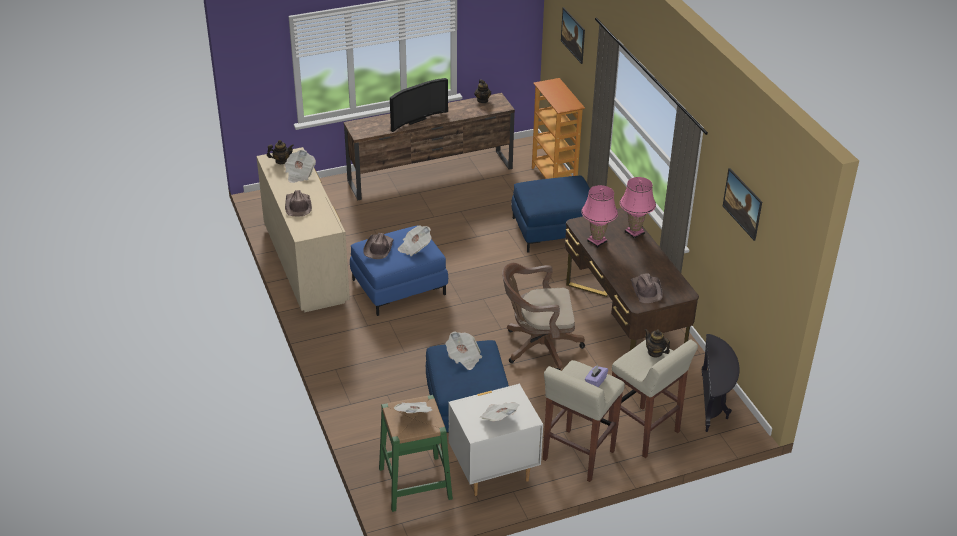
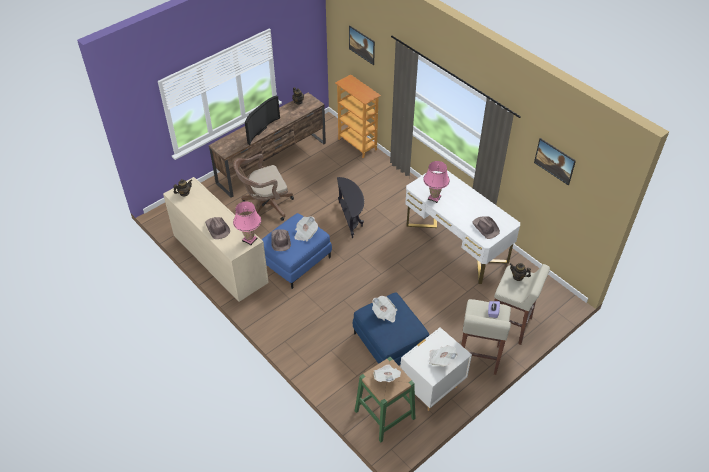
camera: 20 degrees left, 10 degrees up
newspaper [284,150,316,183] -> none
brown office chair [502,263,585,370] -> brown office chair moved to [233,154,294,221]
blue ottoman [511,176,590,253] -> none
brown desk [565,208,699,350] -> white desk [405,170,520,284]
pink table lamp [620,177,656,239] -> pink table lamp moved to [233,202,261,245]
black side table [702,334,739,432] -> black side table moved to [337,177,364,238]

